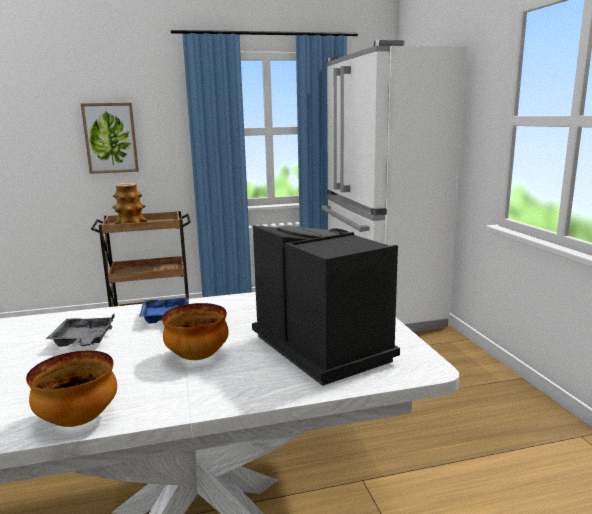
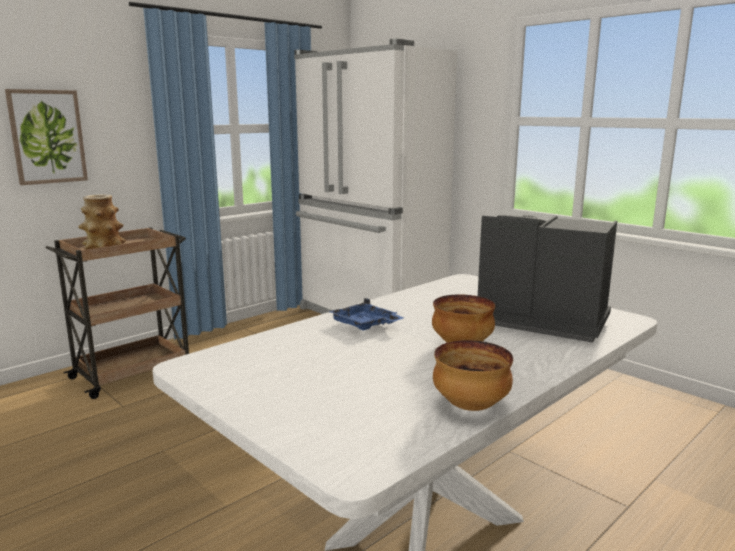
camera: 30 degrees left, 0 degrees up
grey tray [46,313,115,347] -> none

